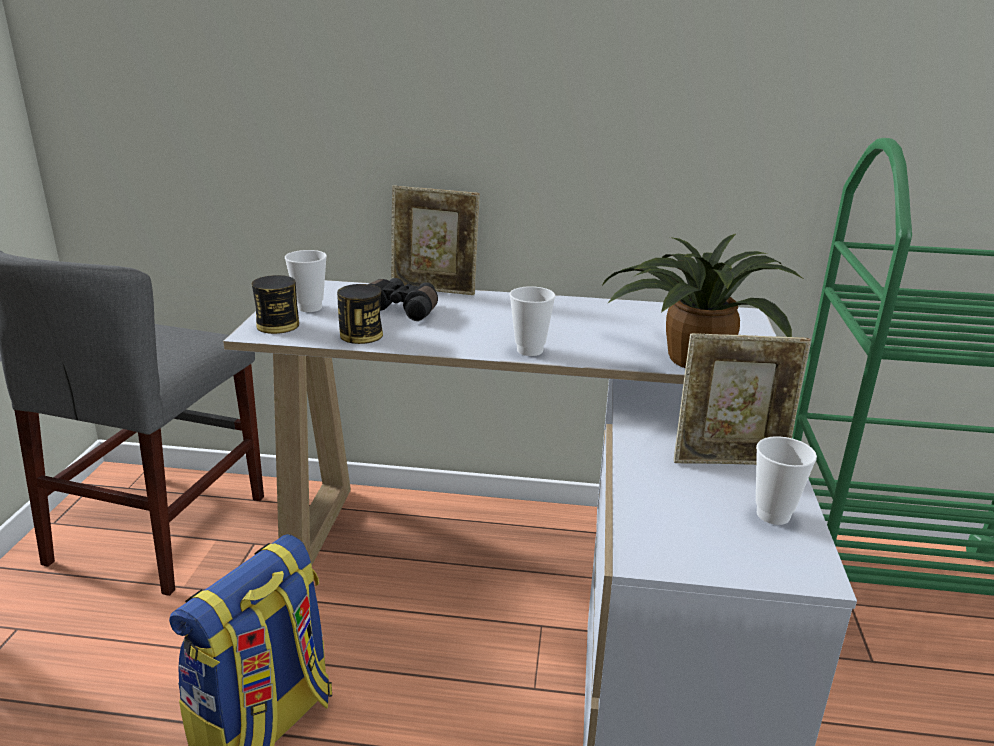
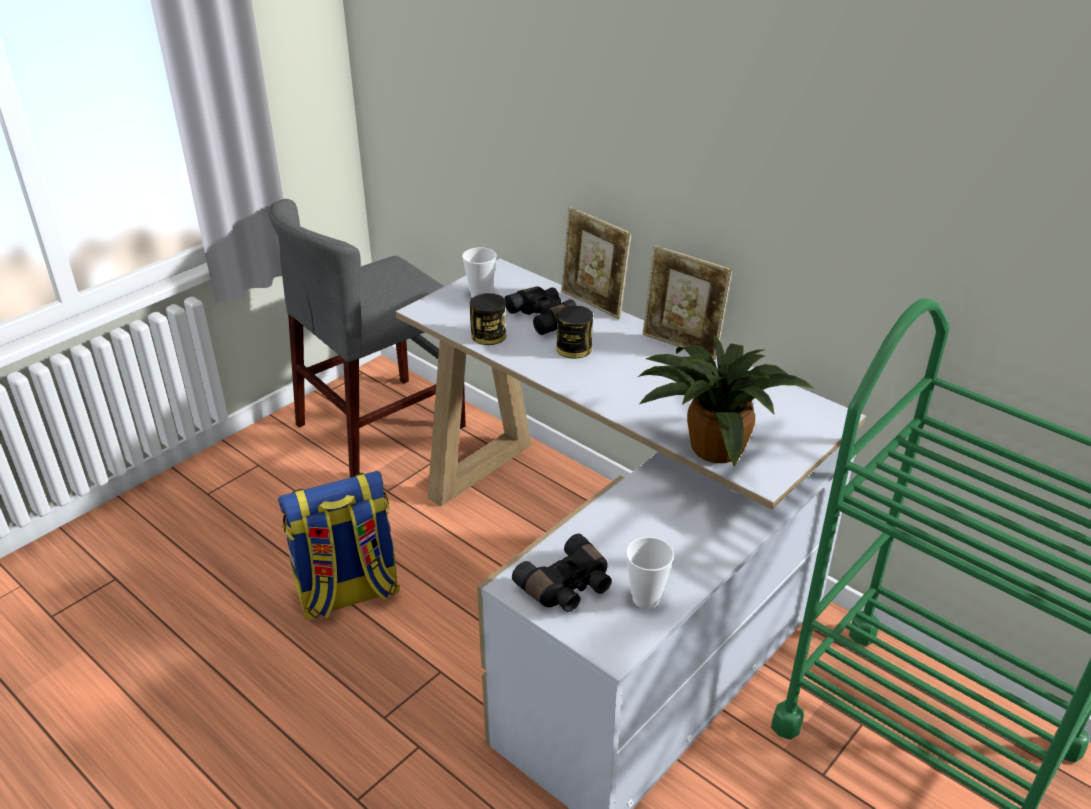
camera: 35 degrees right, 10 degrees up
can [252,275,299,334] -> can moved to [556,305,593,359]
cup [510,286,555,356] -> none
picture frame [674,333,811,465] -> picture frame moved to [642,245,732,360]
none -> black binoculars [512,534,612,612]

